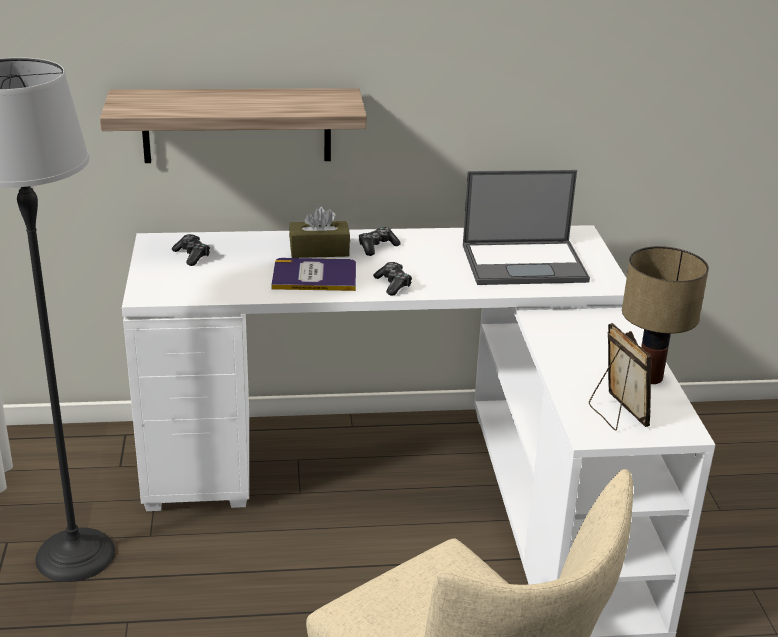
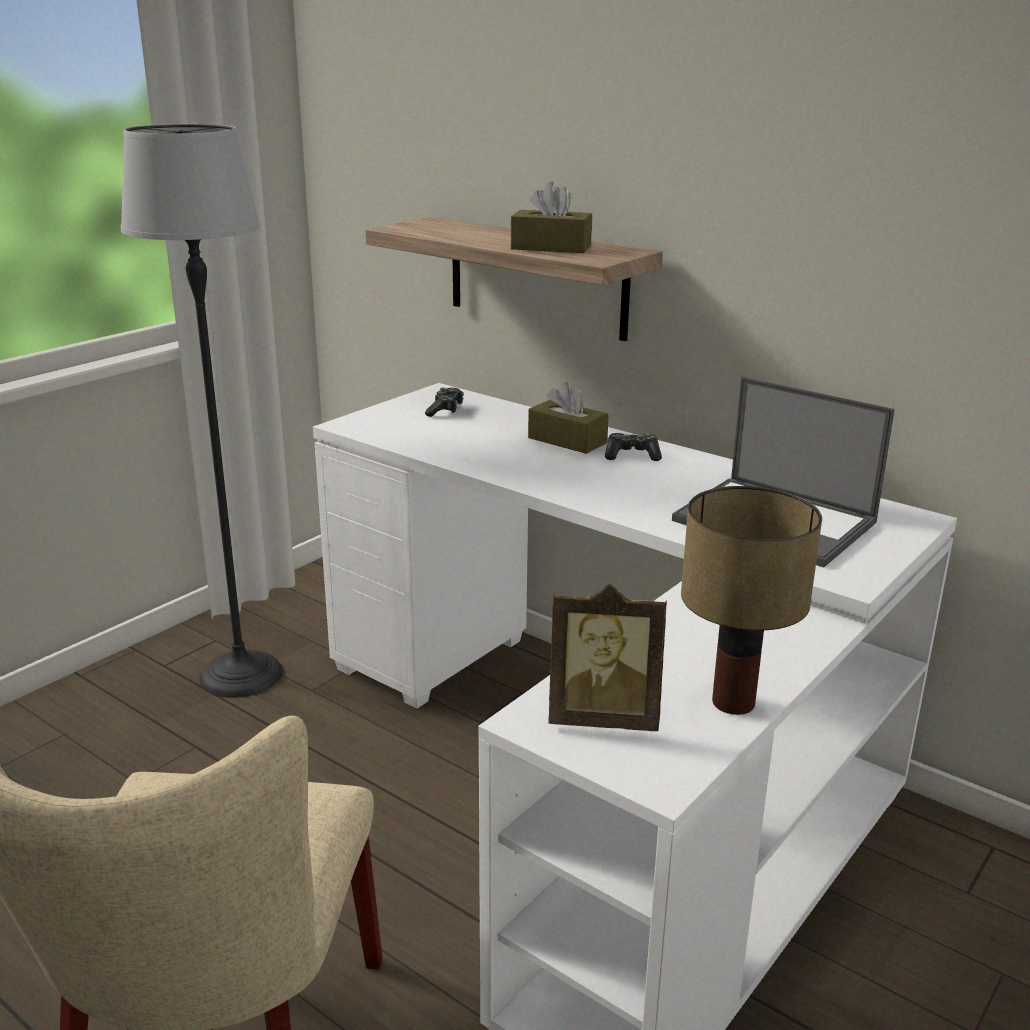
camera: 45 degrees right, 5 degrees down
book [272,258,356,291] -> none
game controller [373,262,412,296] -> none
picture frame [589,323,651,431] -> picture frame turned 75 degrees clockwise [548,584,667,731]
none -> brown tissue box [511,182,592,253]

